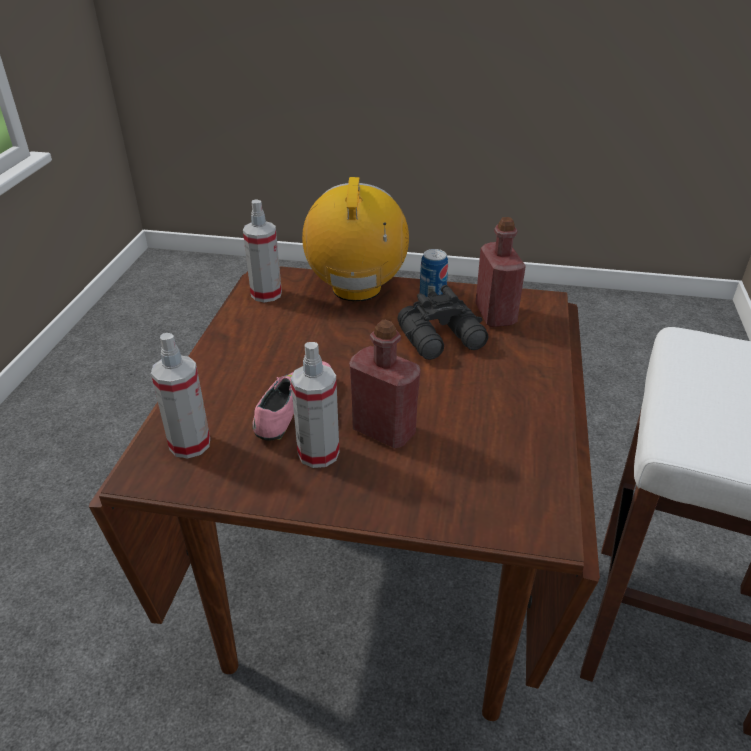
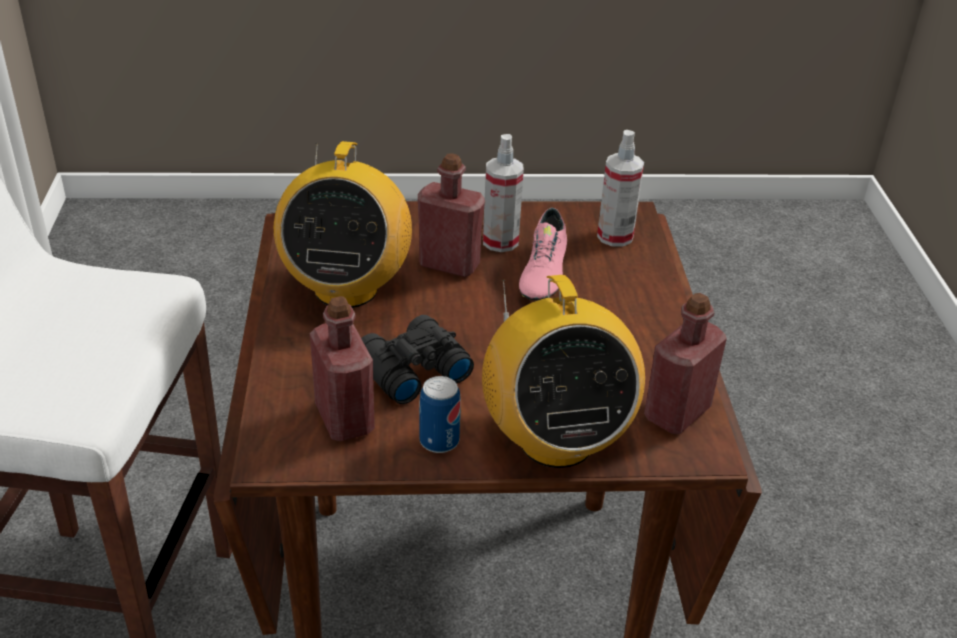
camera: 165 degrees right, 0 degrees up
spray bottle [243,200,282,302] -> red bottle [644,293,727,434]
none -> radio [274,141,412,308]

